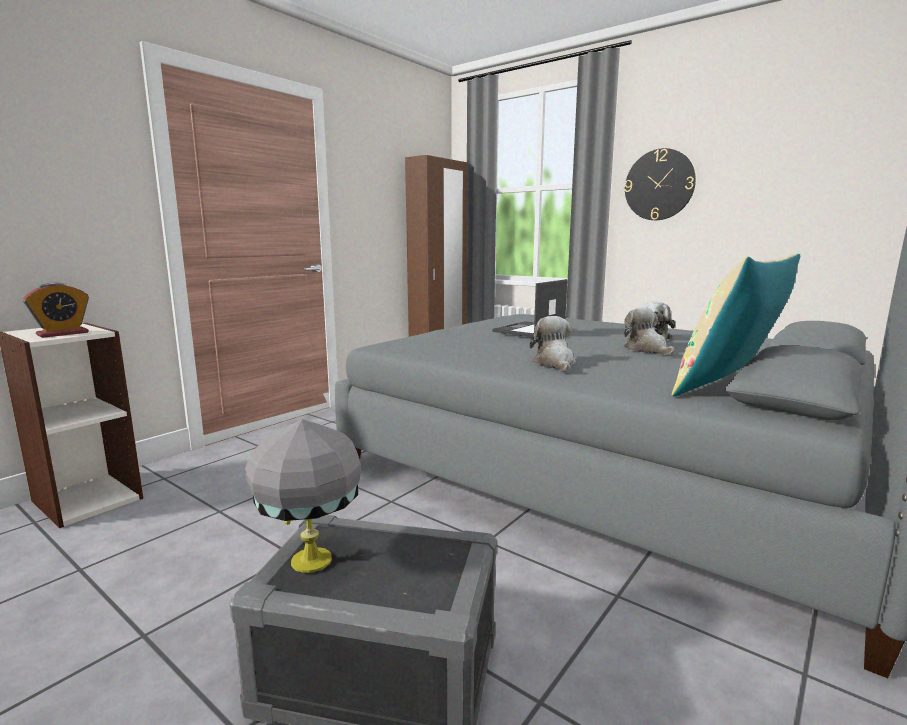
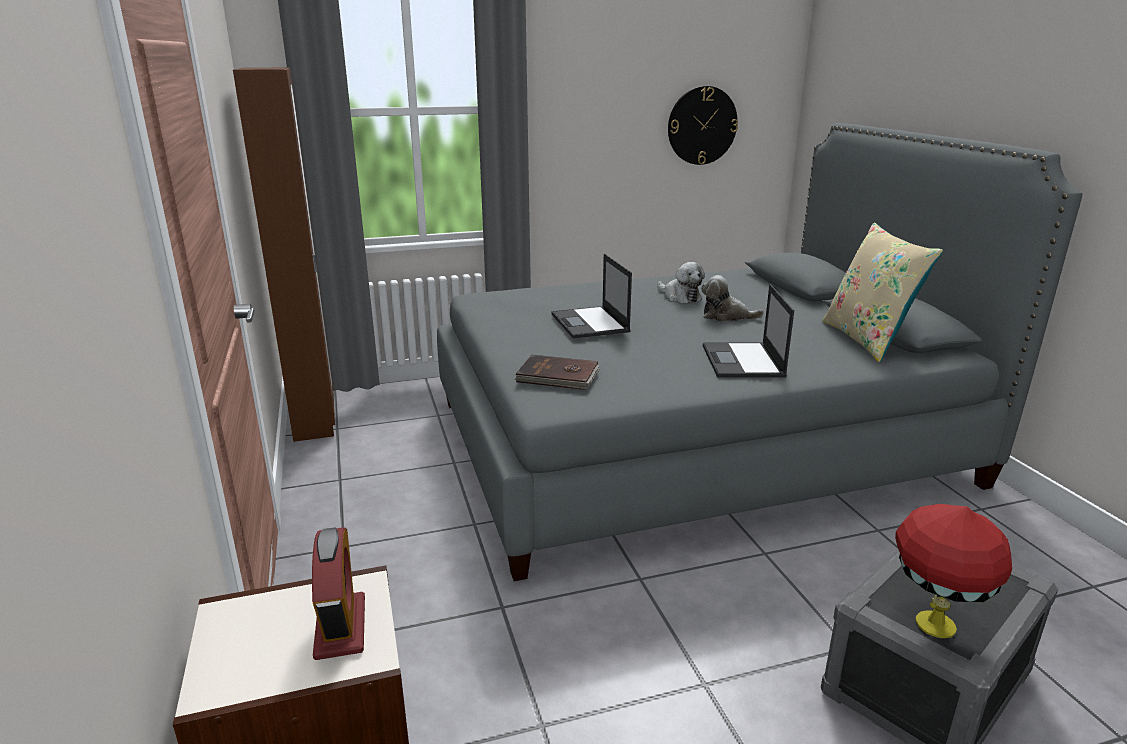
camera: 55 degrees left, 10 degrees up
grey table lamp [245,419,361,573] -> red table lamp [895,504,1012,638]
plush toy [529,316,576,372] -> laptop [703,284,794,378]
wall clock [625,148,696,220] -> wall clock moved to [668,86,738,165]
none -> brown book [514,355,599,390]

